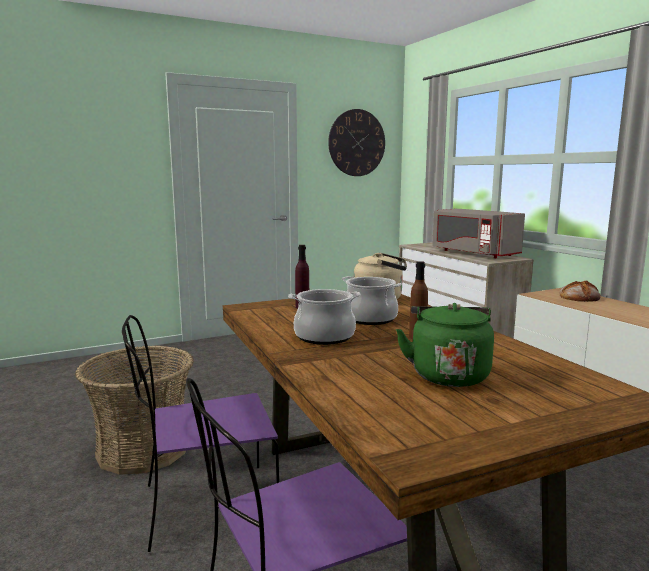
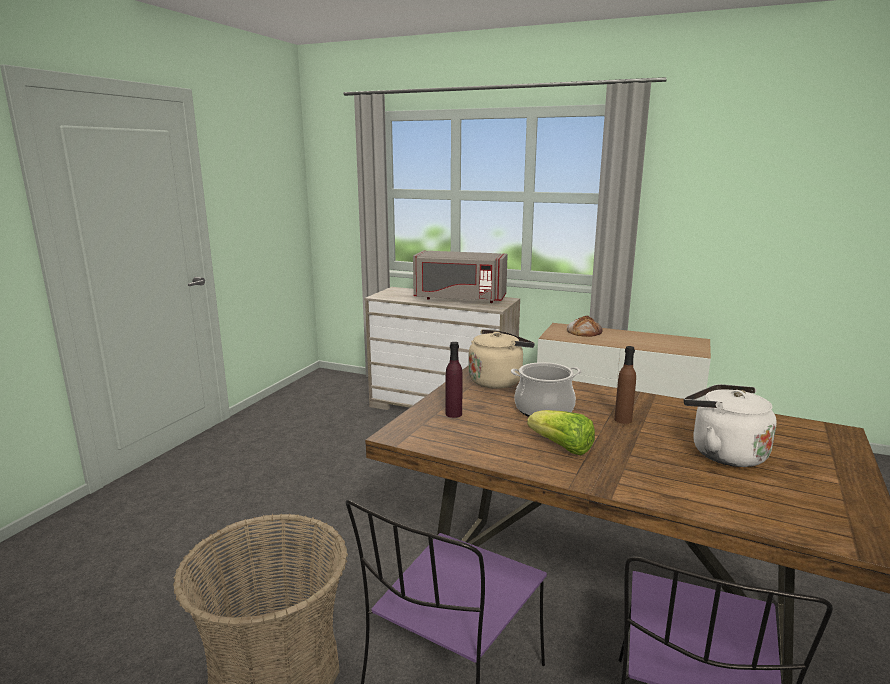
camera: 40 degrees left, 5 degrees up
cooking pot [288,289,361,345] -> lettuce [527,410,595,455]
wall clock [328,109,385,176] -> none
green kettle [396,303,494,387] -> white kettle [684,384,777,467]

